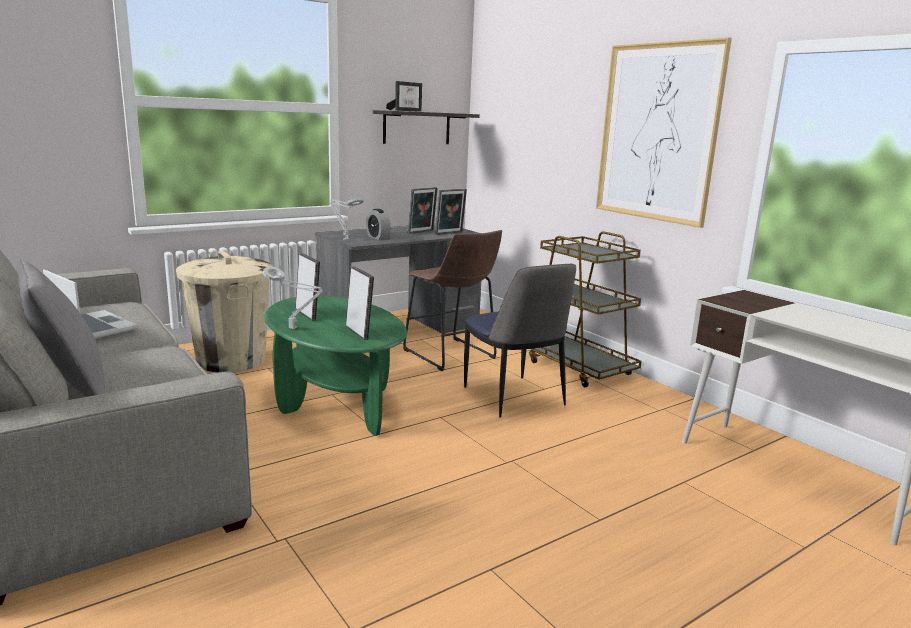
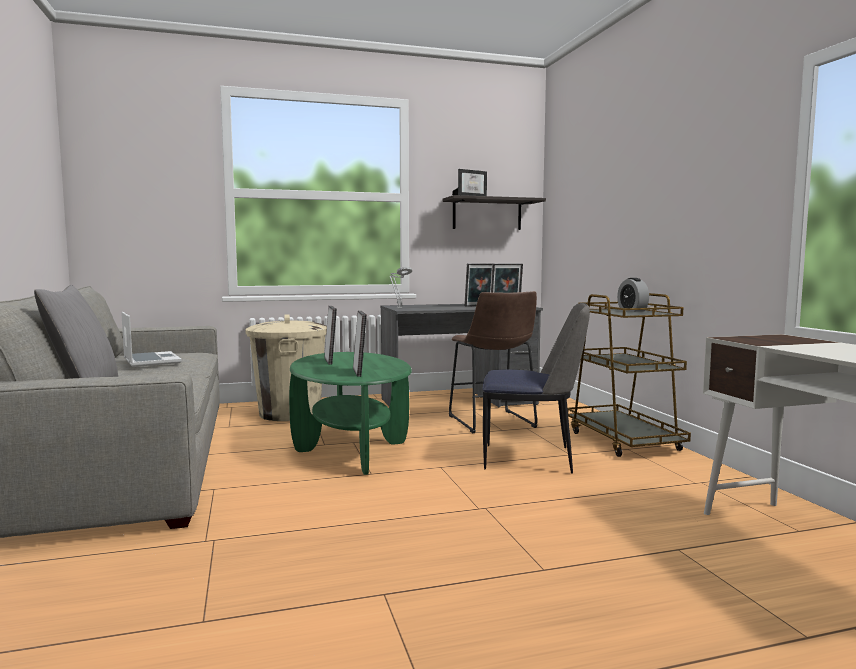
camera: 20 degrees right, 10 degrees down
grey table lamp [263,267,323,329] -> none
alarm clock [366,209,391,240] -> alarm clock moved to [617,278,649,312]
chair [464,264,576,418] -> chair turned 75 degrees counterclockwise [482,303,590,473]
picture [596,37,732,228] -> none

